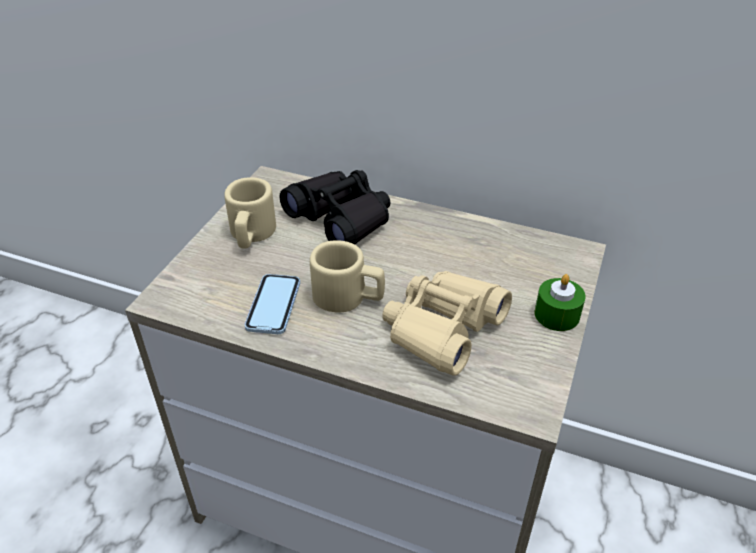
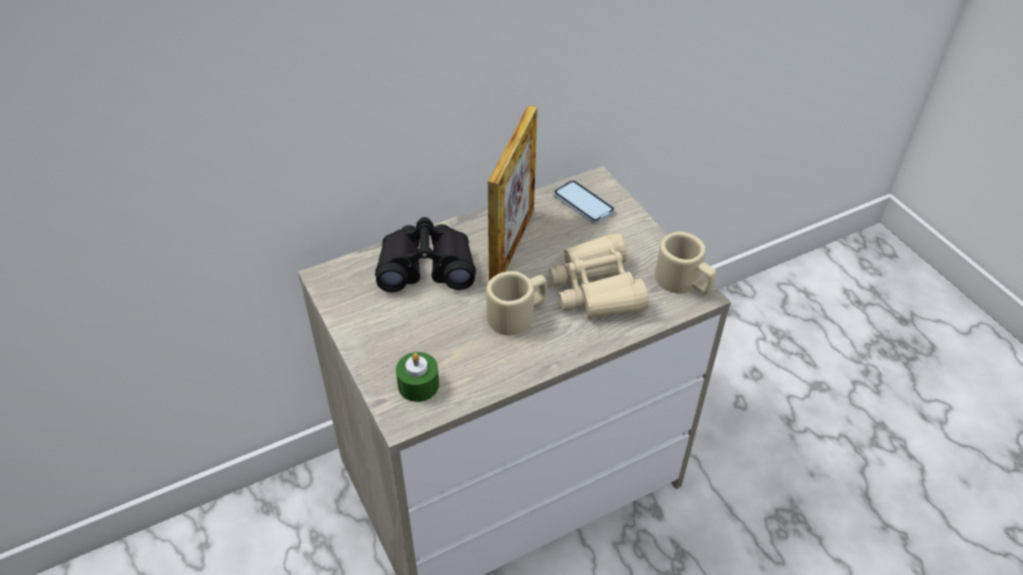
camera: 50 degrees left, 5 degrees up
beige mug [224,177,276,249] -> beige mug moved to [655,232,716,295]
phone [245,274,300,334] -> phone moved to [553,180,615,224]
green candle [535,274,586,331] -> green candle moved to [396,352,439,402]
none -> picture frame [488,105,537,281]

